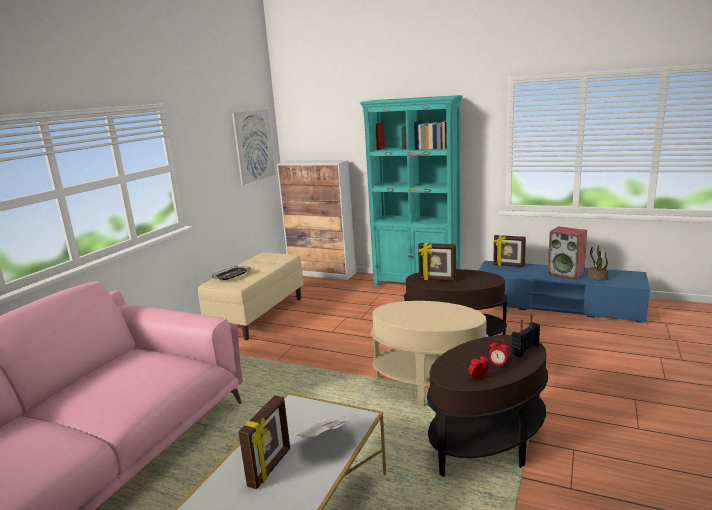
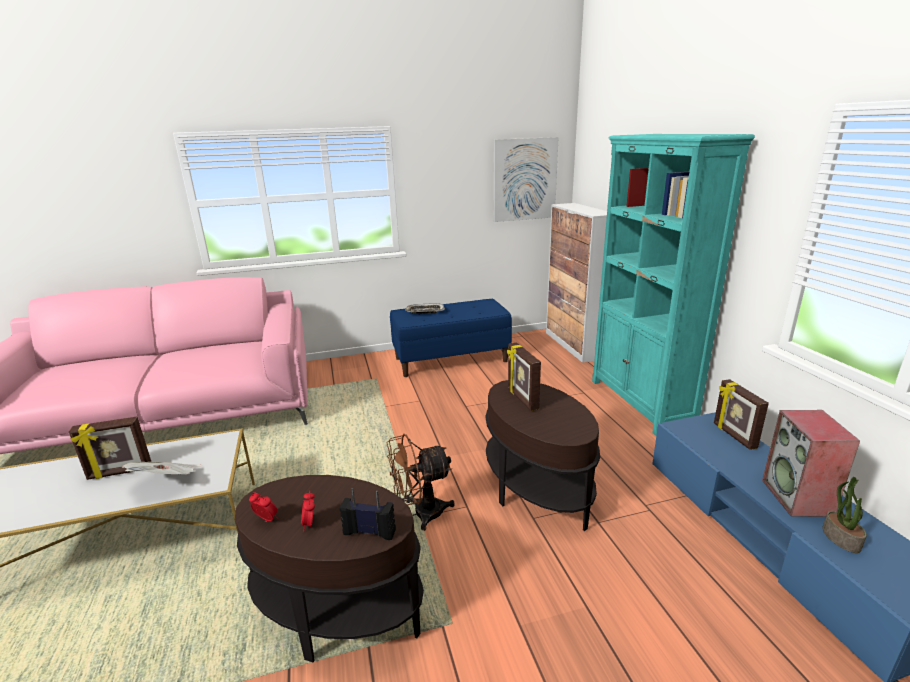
camera: 50 degrees right, 5 degrees up
beige bench [198,252,304,340] -> blue bench [390,299,512,377]
beige side table [371,301,489,407] -> brown fan [387,434,455,531]

